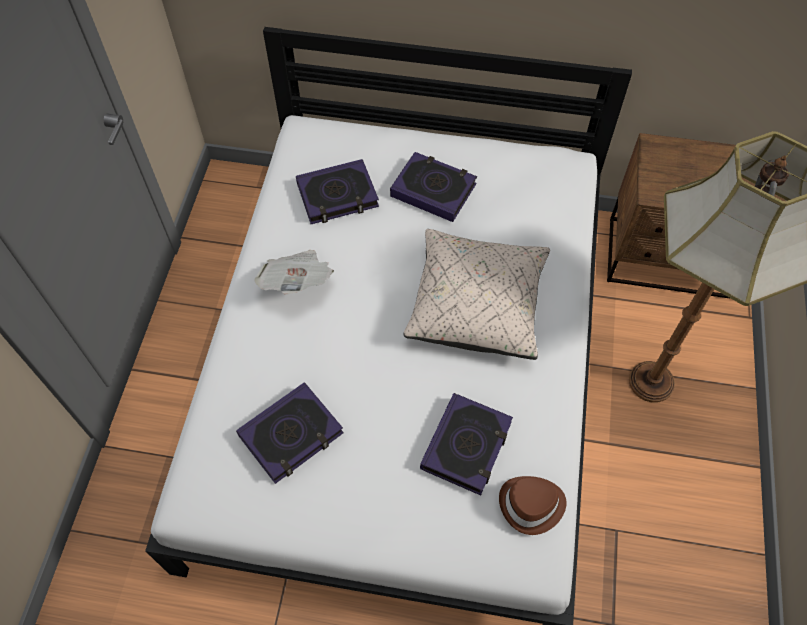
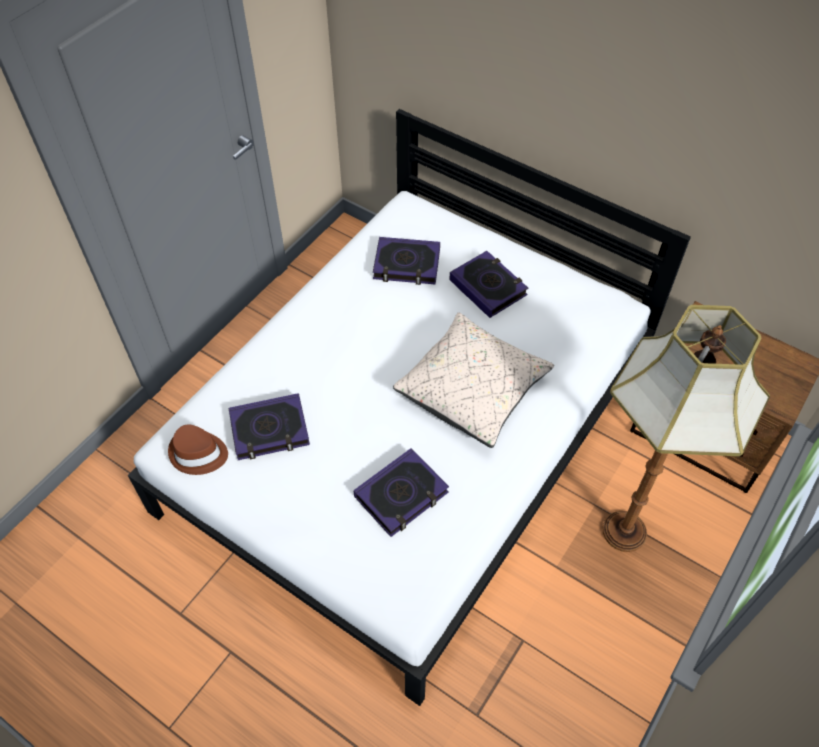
camera: 25 degrees right, 5 degrees down
newspaper [254,250,334,294] -> none
brown hat [499,476,566,535] -> brown hat moved to [168,425,228,475]

